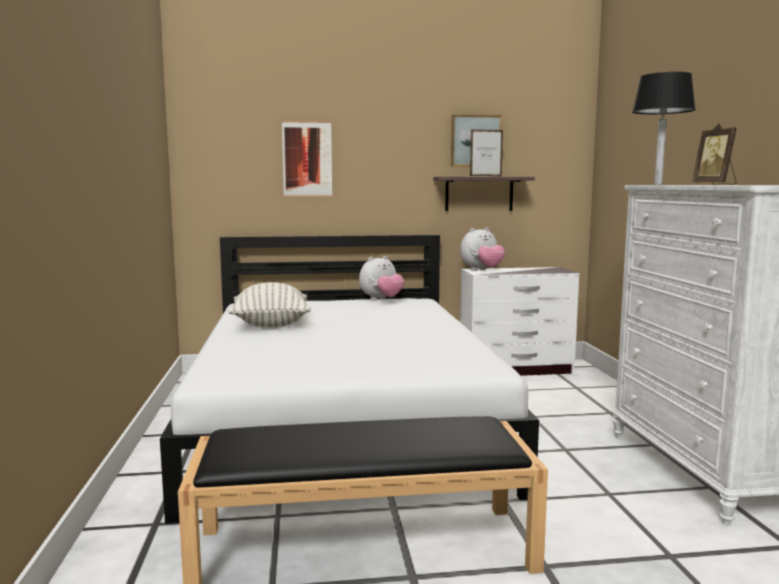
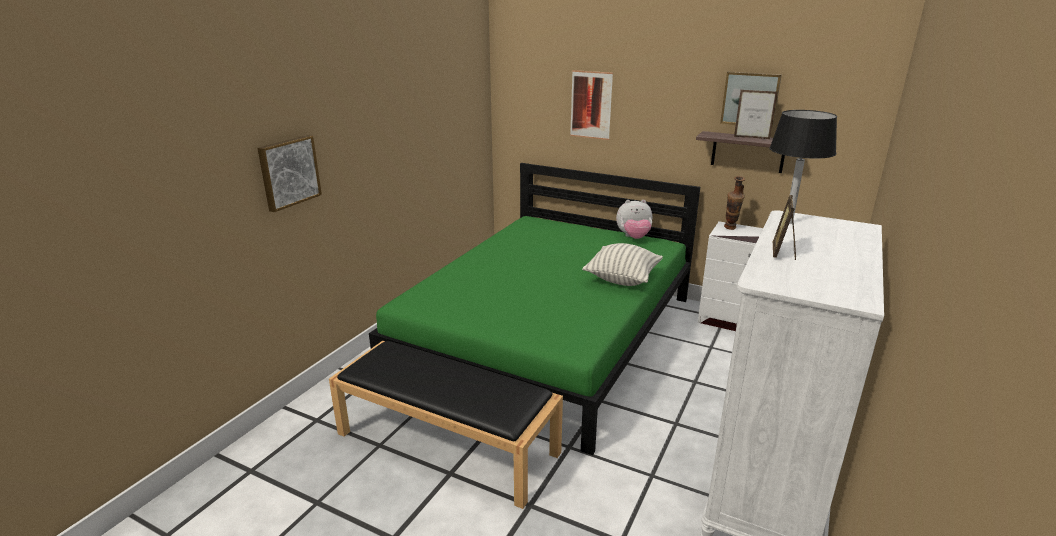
camera: 35 degrees right, 15 degrees up
white bed [160,235,539,524] -> green bed [369,163,700,455]
pillow [228,282,311,327] -> pillow moved to [582,243,663,286]
plush toy [460,227,505,271] -> vase [724,176,745,230]
none -> picture [257,135,322,212]

